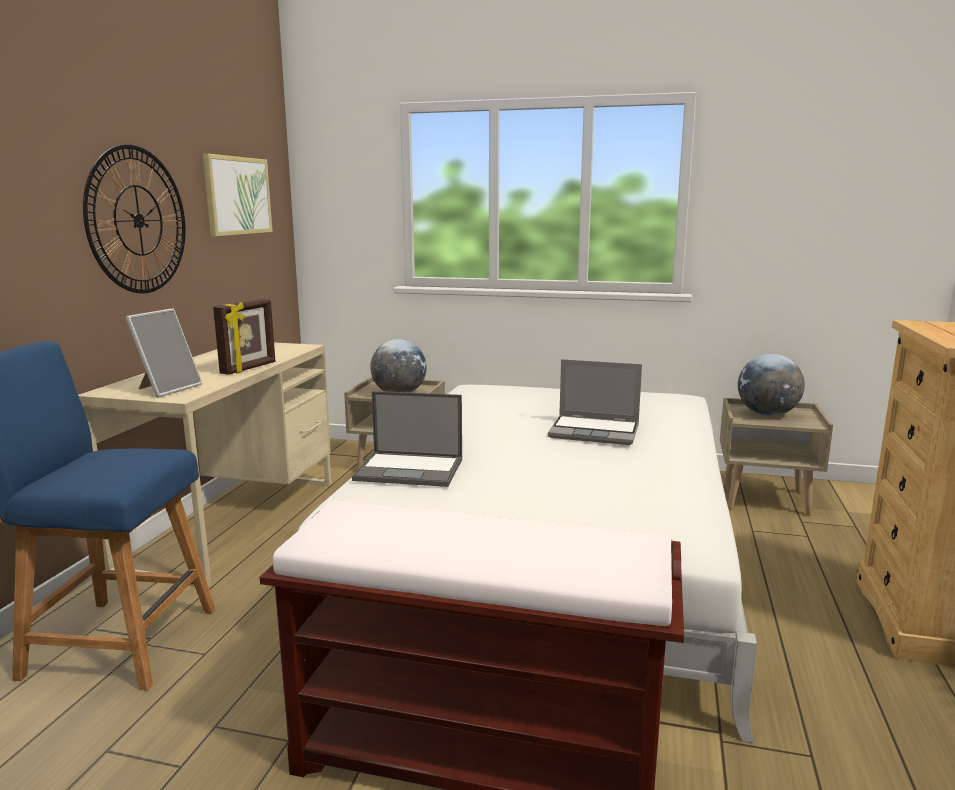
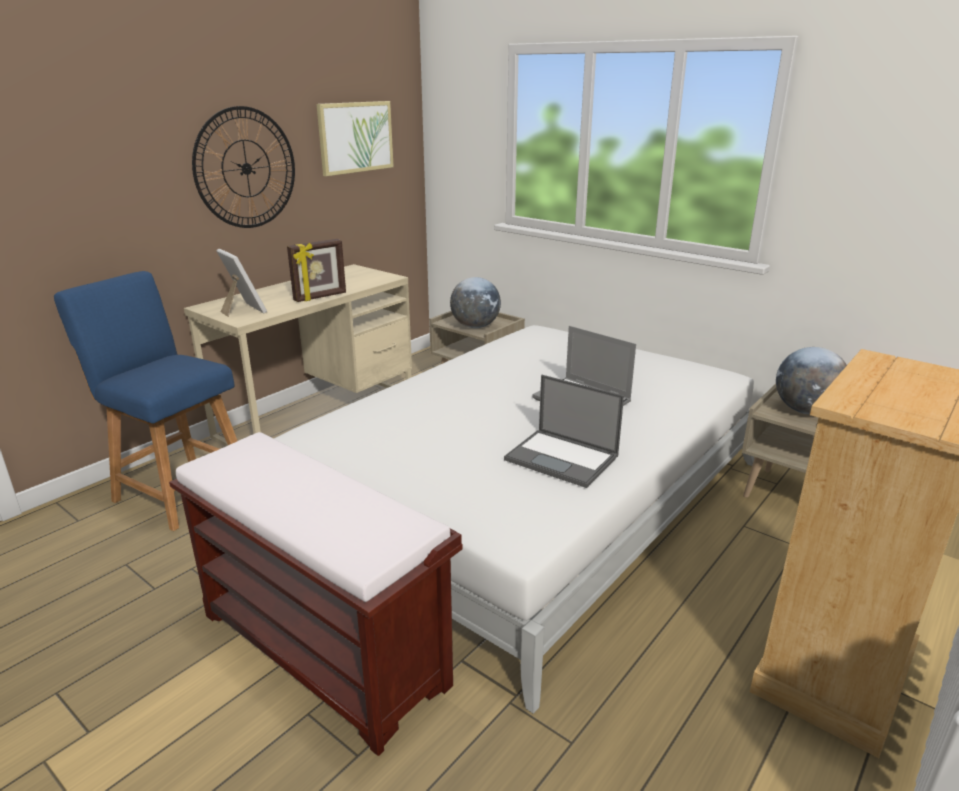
camera: 25 degrees right, 10 degrees up
picture frame [125,308,202,398] -> picture frame turned 90 degrees counterclockwise [216,249,267,317]
laptop [352,391,462,487] -> laptop moved to [504,375,624,488]

